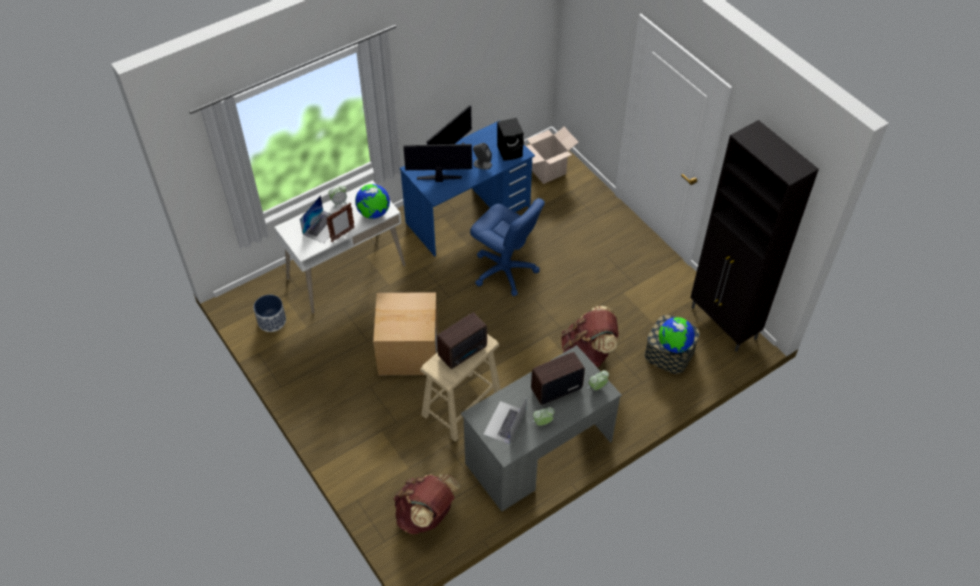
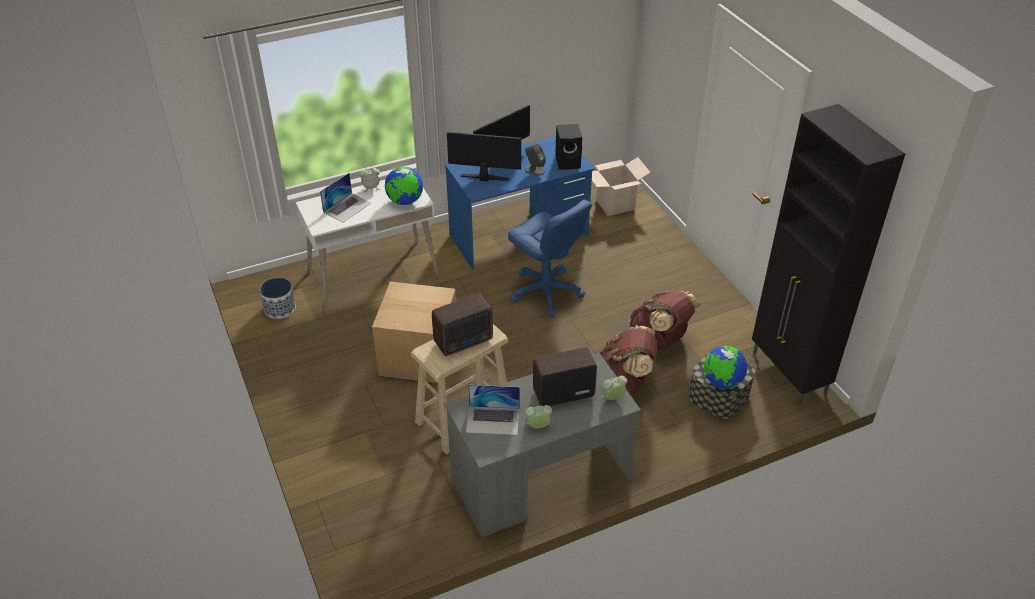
camera: 10 degrees right, 10 degrees down
picture frame [326,203,355,242] -> none
brown backpack [394,474,461,534] -> brown backpack moved to [630,290,701,350]
laptop [483,396,527,445] -> laptop turned 120 degrees counterclockwise [466,385,520,435]

